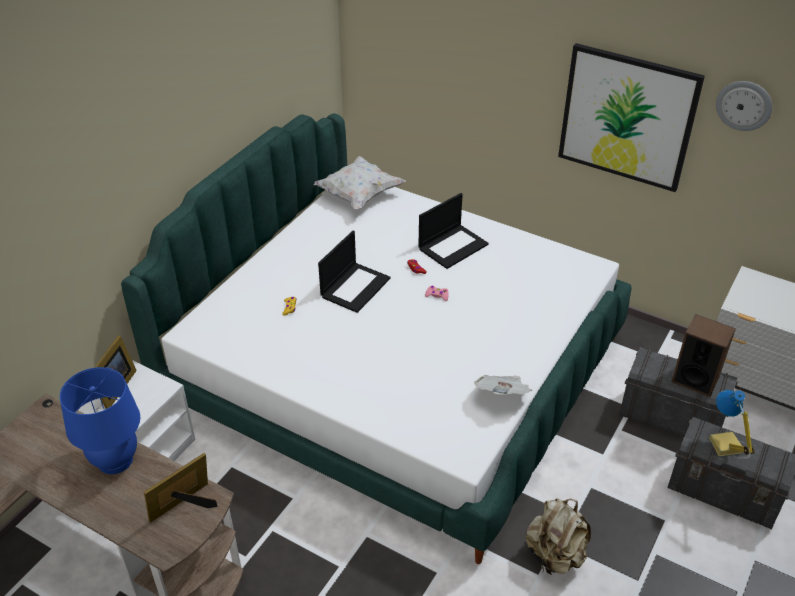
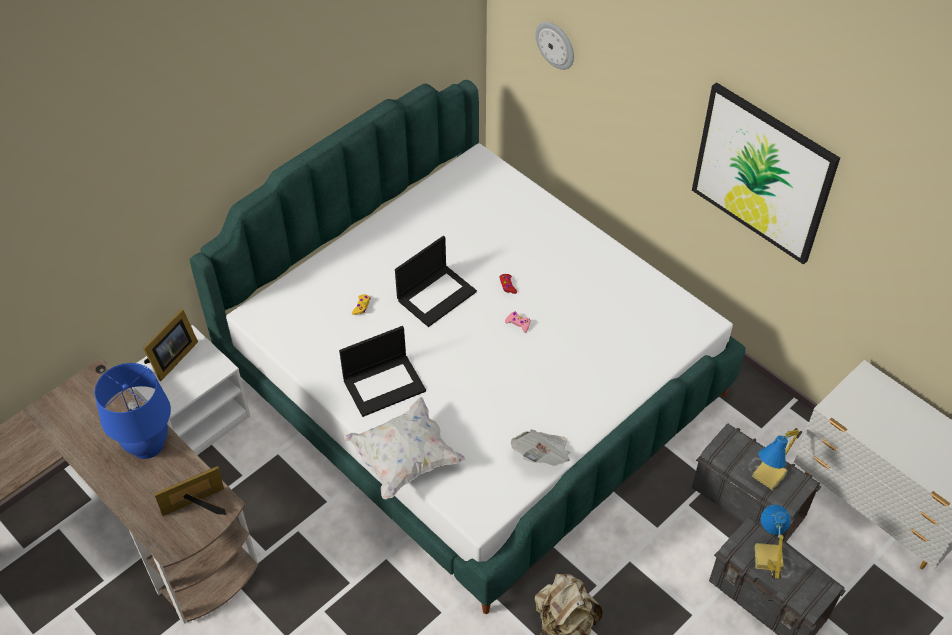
camera: 15 degrees right, 10 degrees up
white pillow [314,156,406,209] -> white pillow moved to [344,397,466,499]
laptop [418,193,489,269] -> laptop moved to [339,326,426,417]
speaker [671,314,736,397] -> table lamp [752,428,802,491]
wall clock [716,81,772,131] -> wall clock moved to [535,22,574,70]

